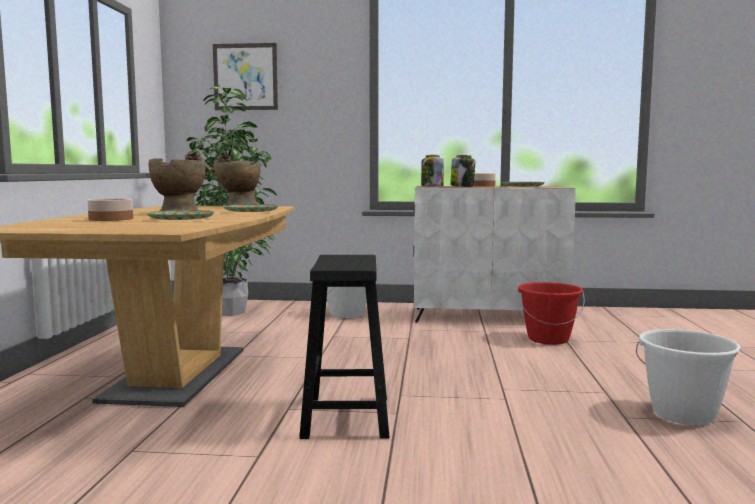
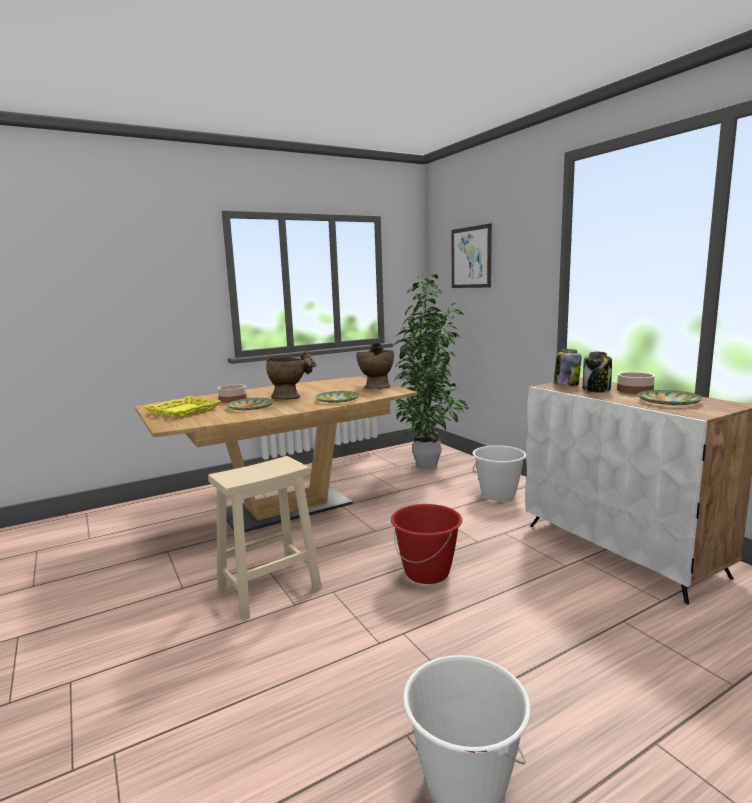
camera: 55 degrees right, 5 degrees up
black stool [299,255,390,439] -> beige stool [208,456,322,620]
red bucket [517,282,585,345] -> red bucket moved to [391,504,462,584]
none -> yellow tray [144,396,221,418]

